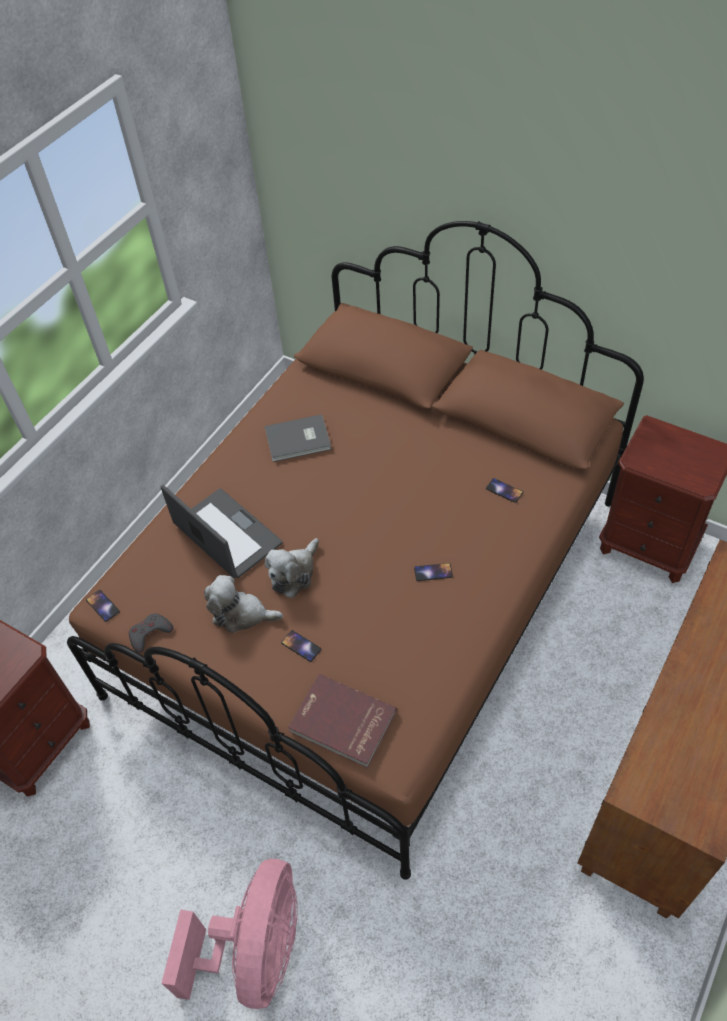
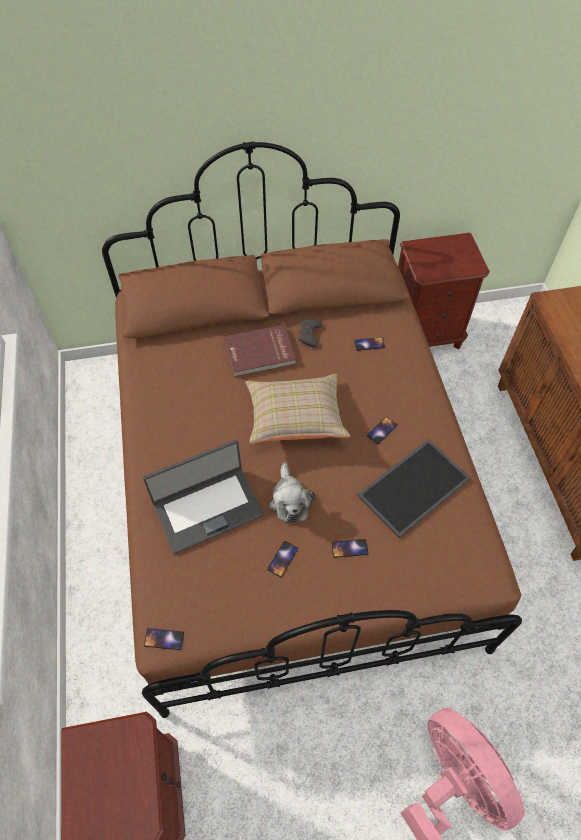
camera: 45 degrees left, 5 degrees up
grey game controller [129,613,173,653] -> grey game controller moved to [298,319,322,348]
laptop [161,485,283,578] -> laptop turned 150 degrees clockwise [143,440,264,554]
plush toy [204,575,283,633] -> phone [267,541,298,577]
grey book [265,414,331,462] -> none
red book [288,674,397,768] -> red book moved to [224,325,296,377]
none -> beige pillow [245,374,351,444]
none -> tray [357,439,471,538]

